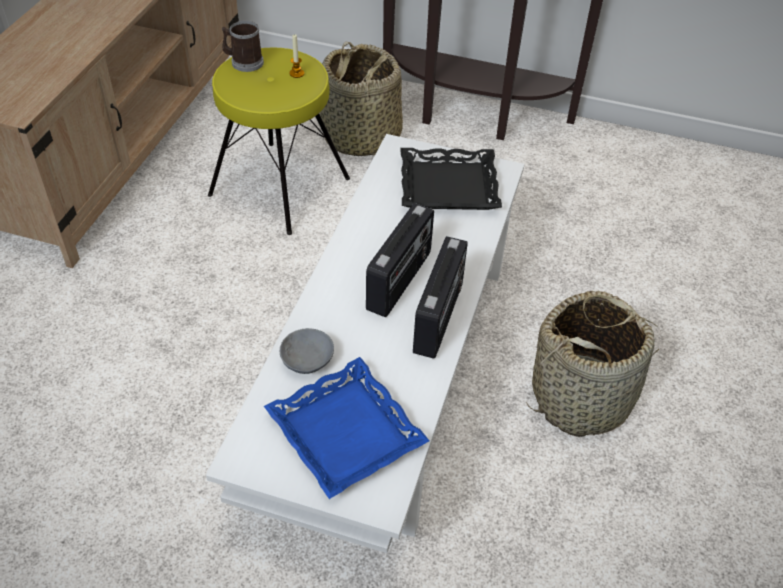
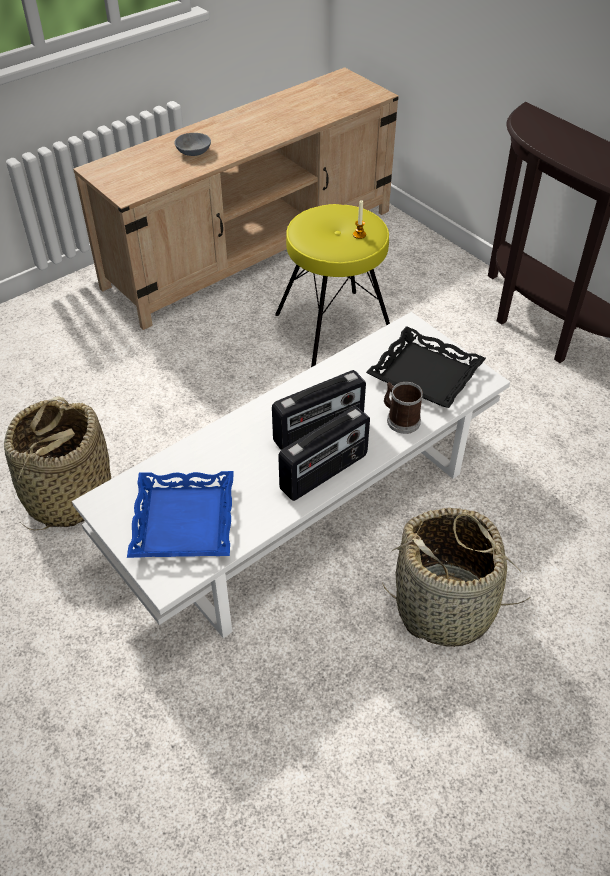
camera: 35 degrees right, 0 degrees up
mug [222,21,264,72] -> mug moved to [384,382,423,434]
grey bowl [280,328,334,374] -> grey bowl moved to [174,133,211,156]
basket [320,42,403,156] -> basket moved to [4,396,111,530]

